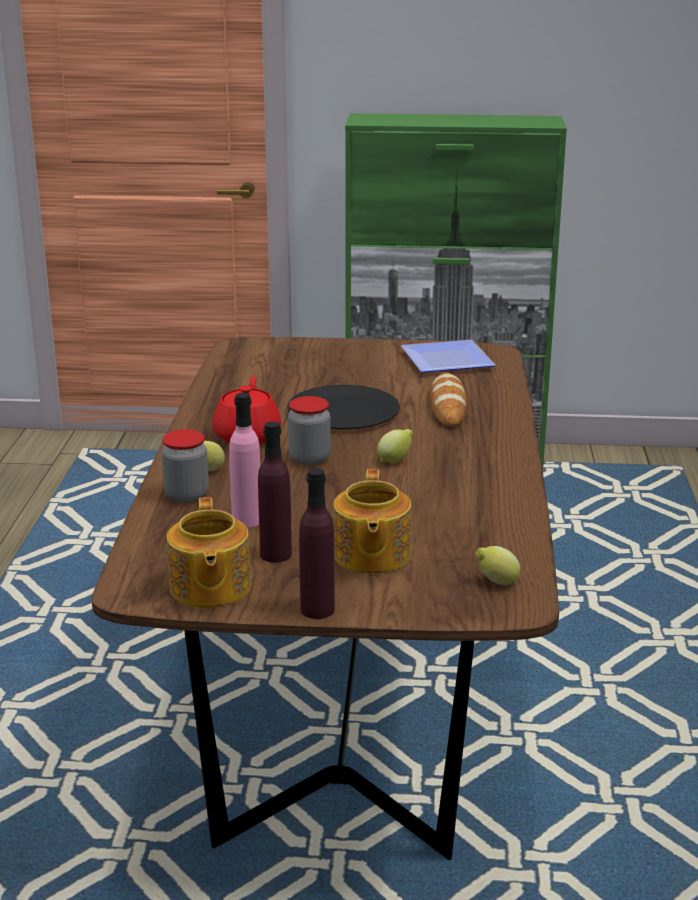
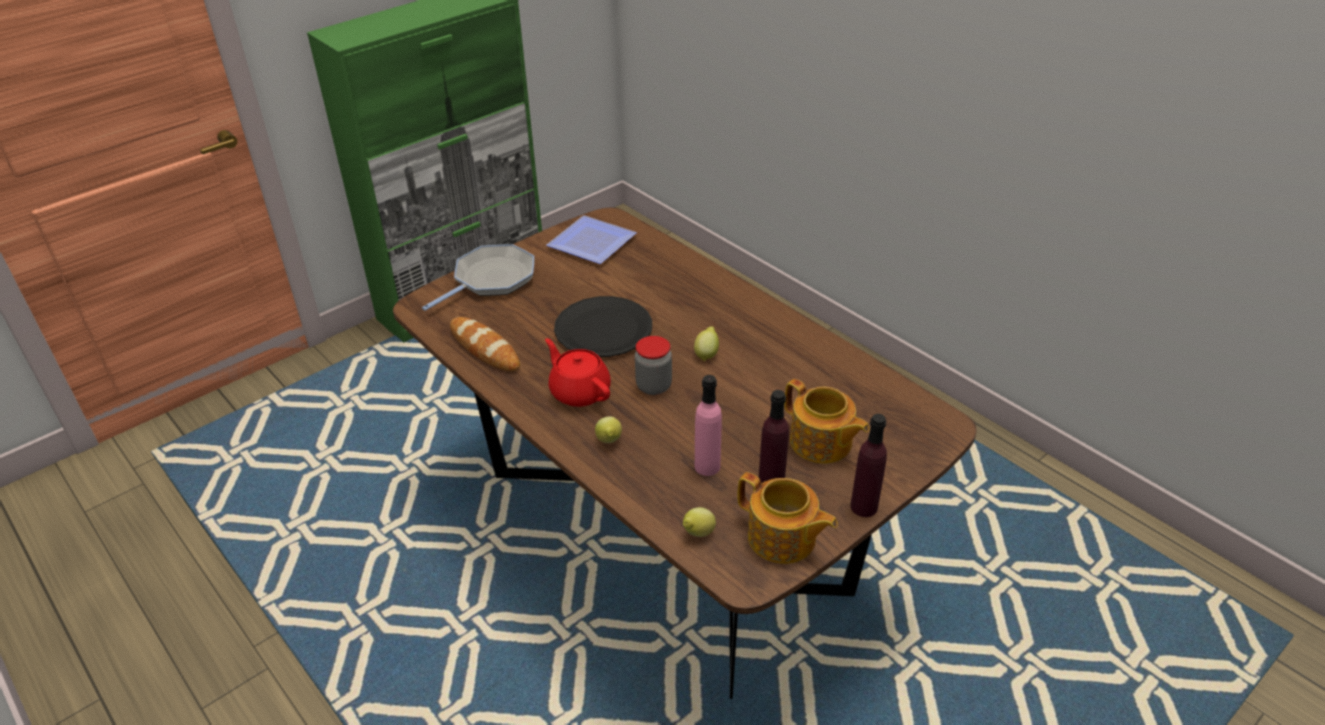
camera: 45 degrees left, 15 degrees up
jar [162,429,209,503] -> none
bread [431,373,467,427] -> bread moved to [450,317,520,371]
lemon [475,546,520,585] -> lemon moved to [683,507,716,537]
none -> frying pan [422,244,534,311]

